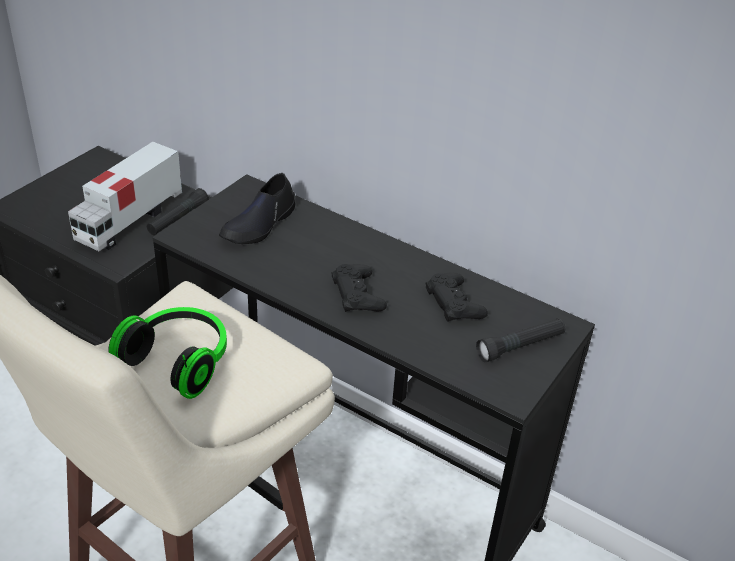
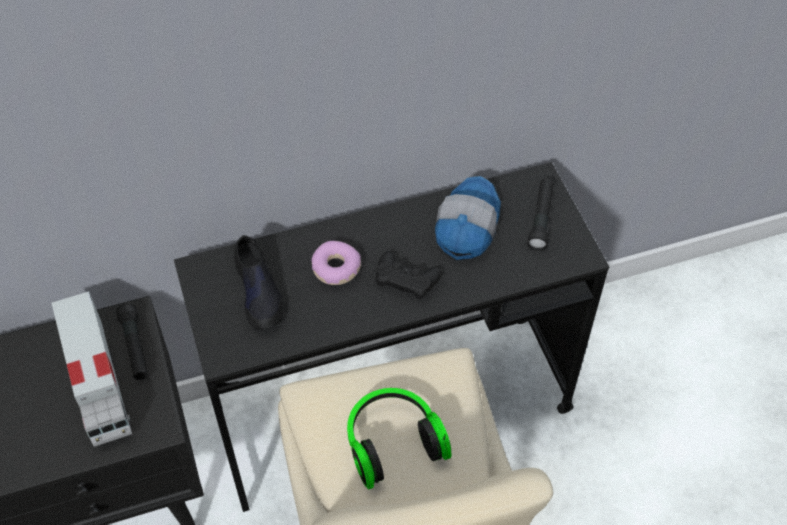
camera: 50 degrees left, 15 degrees up
black game controller [425,272,488,322] -> cap [435,176,501,260]
none -> donut [311,241,361,285]

